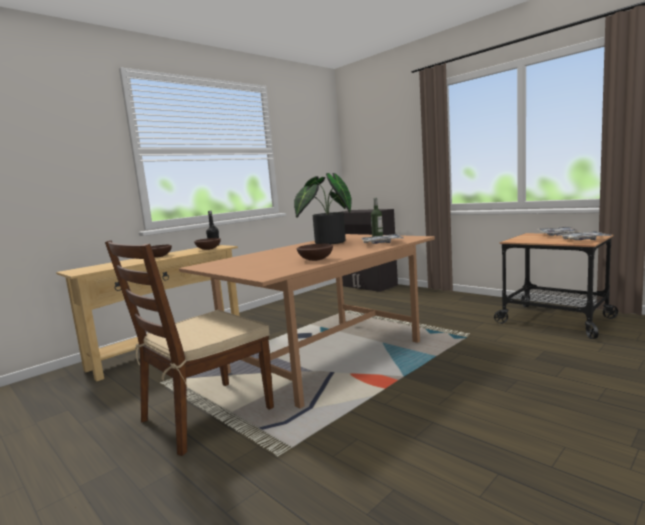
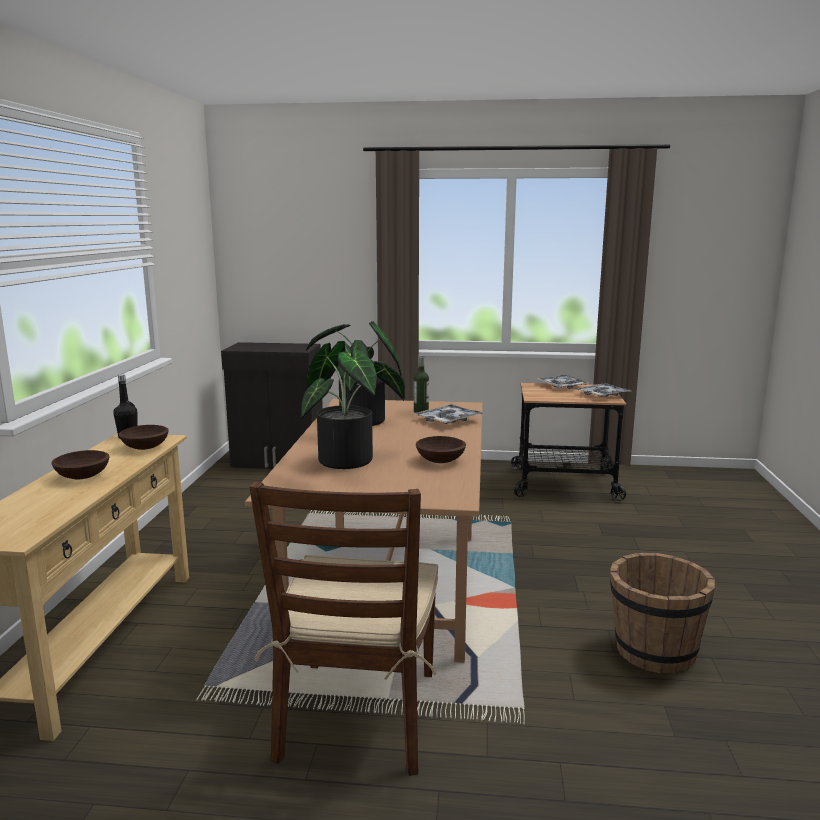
camera: 40 degrees left, 5 degrees up
none -> potted plant [301,341,405,469]
none -> brown bucket [610,553,715,673]

